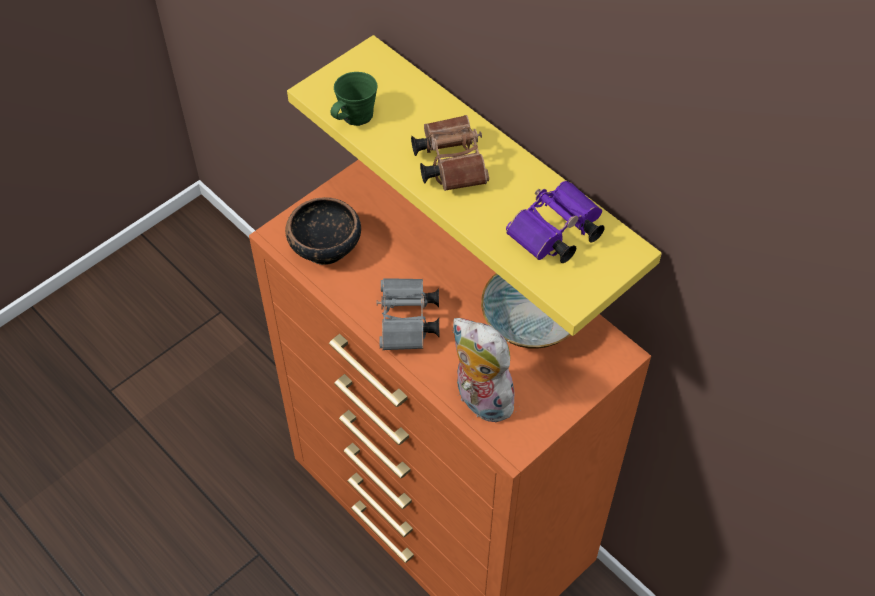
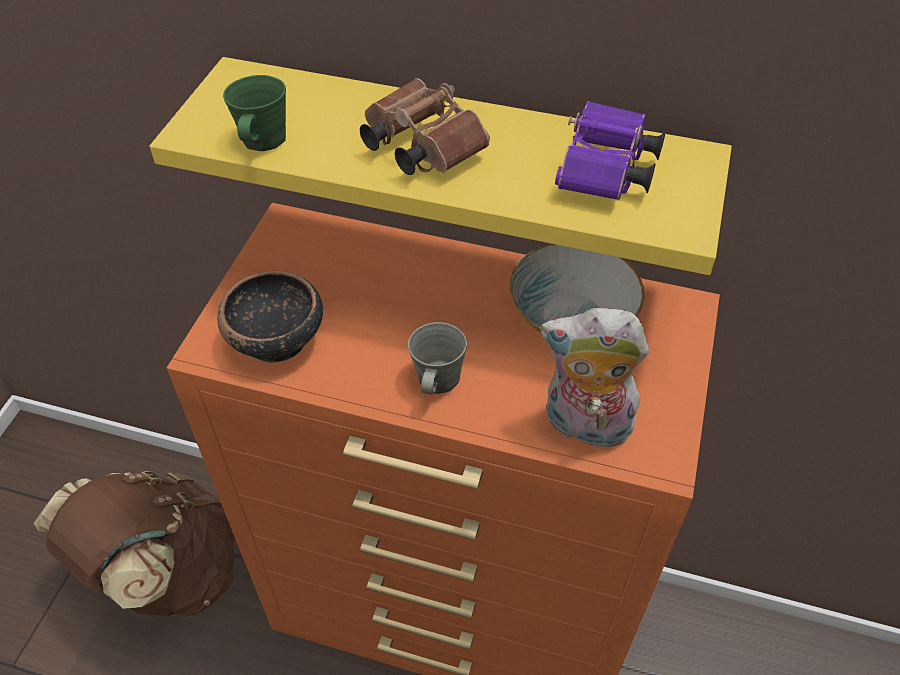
camera: 30 degrees left, 5 degrees down
grey binoculars [377,278,439,351] -> grey mug [408,322,467,394]
none -> brown backpack [33,471,235,616]

